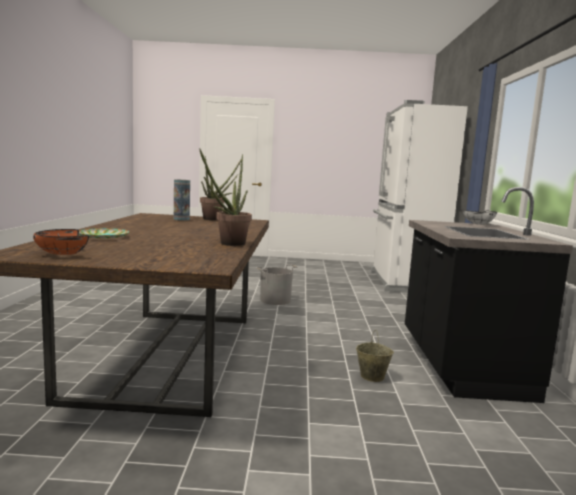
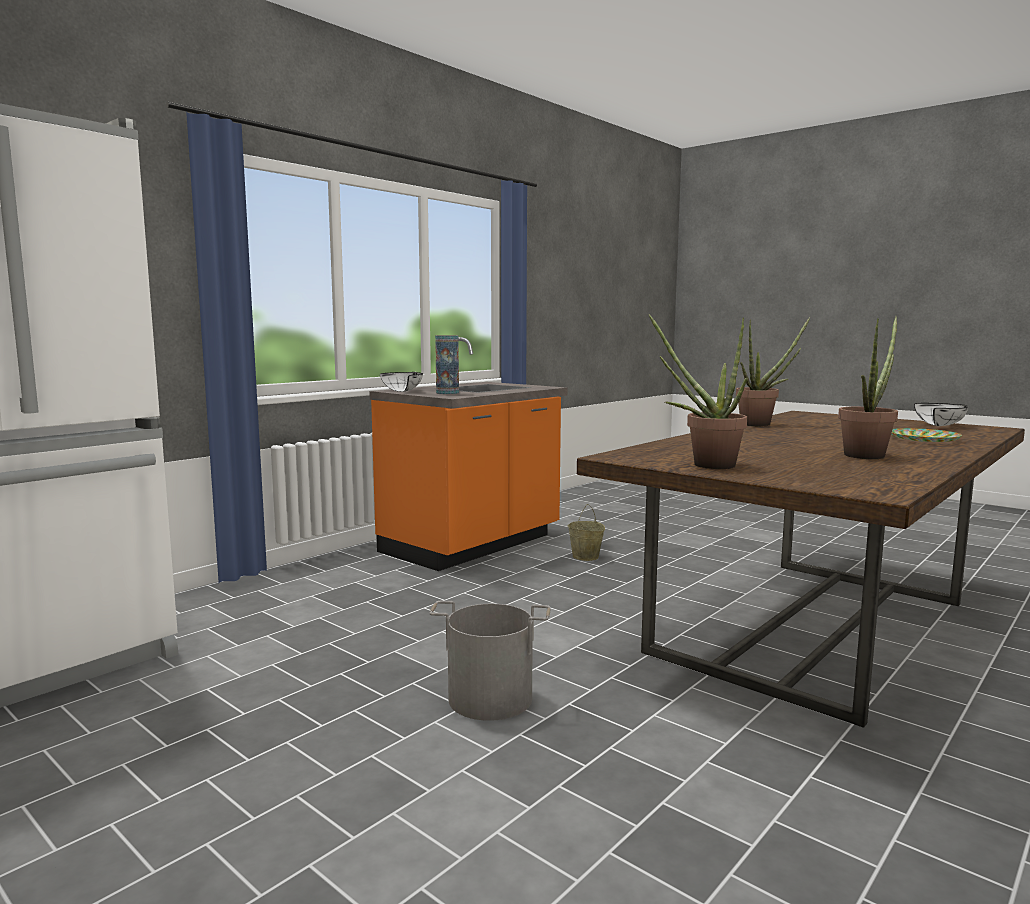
camera: 140 degrees left, 0 degrees up
orange bowl [33,229,89,255] -> white bowl [914,403,968,426]
vase [174,179,190,221] -> vase moved to [435,335,459,394]
black counter [405,187,573,403] -> orange counter [369,337,568,571]
none -> potted plant [838,316,898,459]

